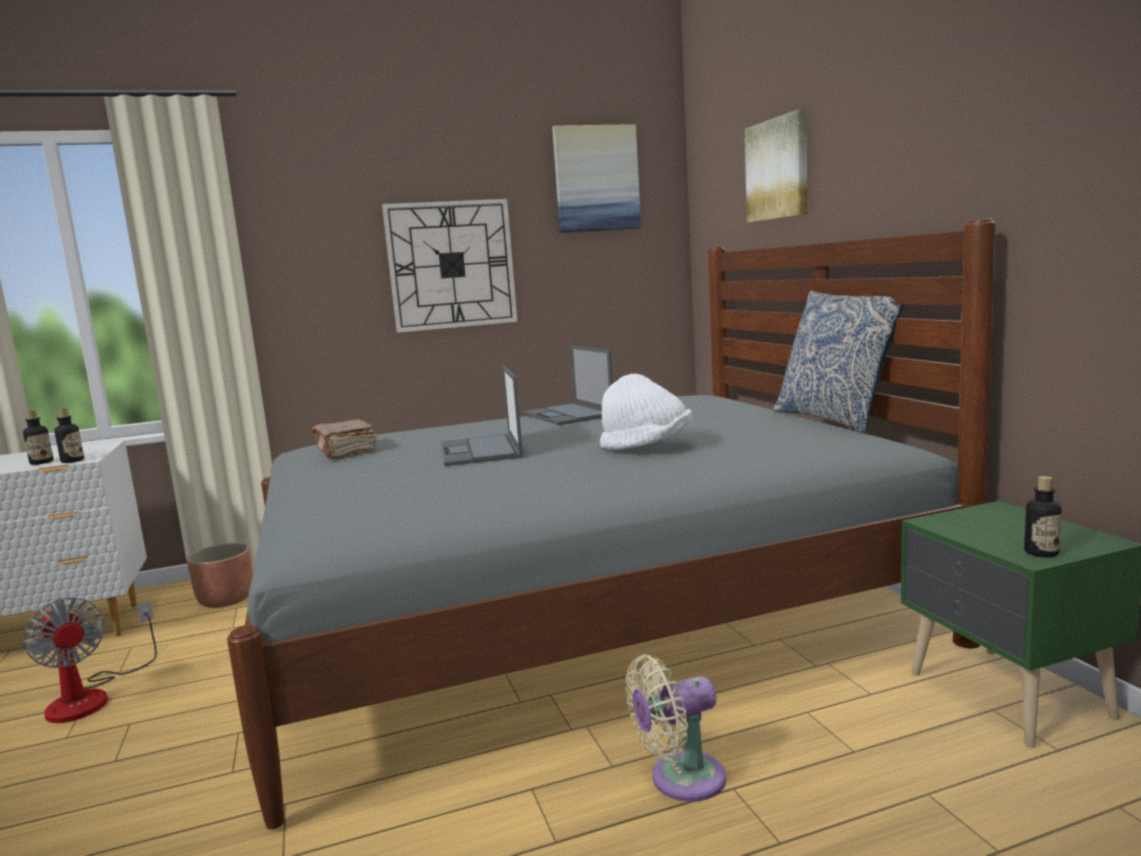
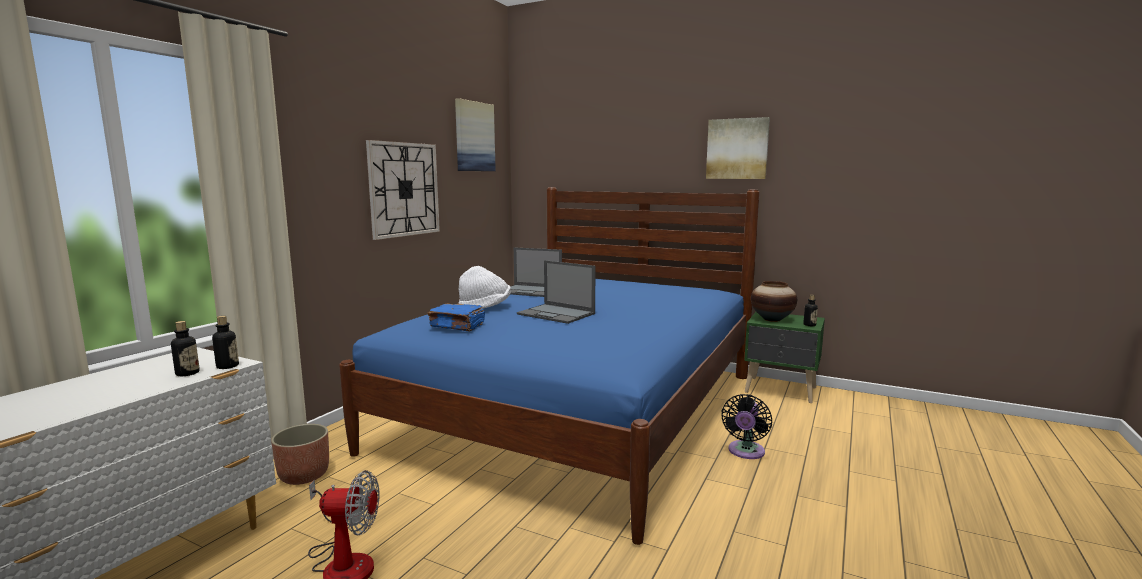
camera: 45 degrees left, 0 degrees up
grey bed [227,219,996,829] -> blue bed [339,187,759,545]
brown book [311,419,378,459] -> blue book [427,304,485,331]
white hat [600,374,692,450] -> white hat moved to [458,266,511,309]
beige fan [626,655,726,802] -> black fan [721,394,772,459]
picture [745,109,807,223] -> picture moved to [706,117,770,179]
pillow [773,291,904,434] -> none
none -> vase [751,281,797,322]

